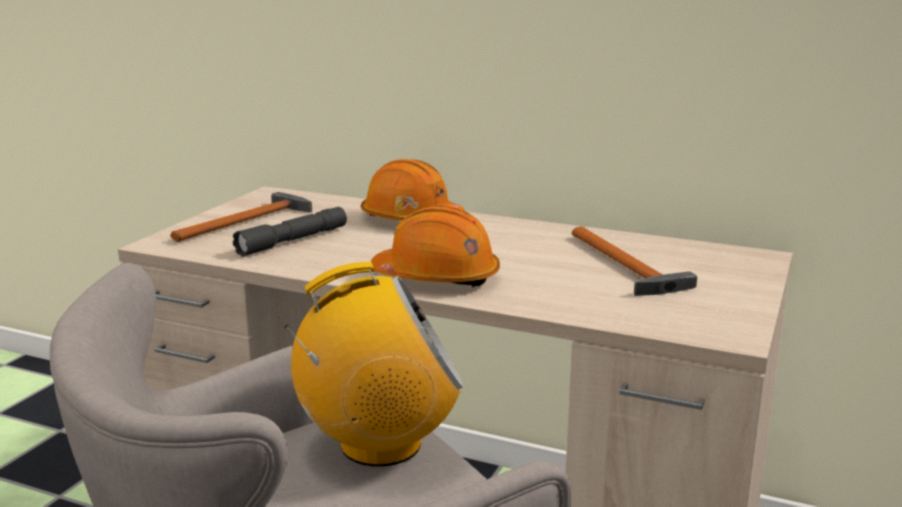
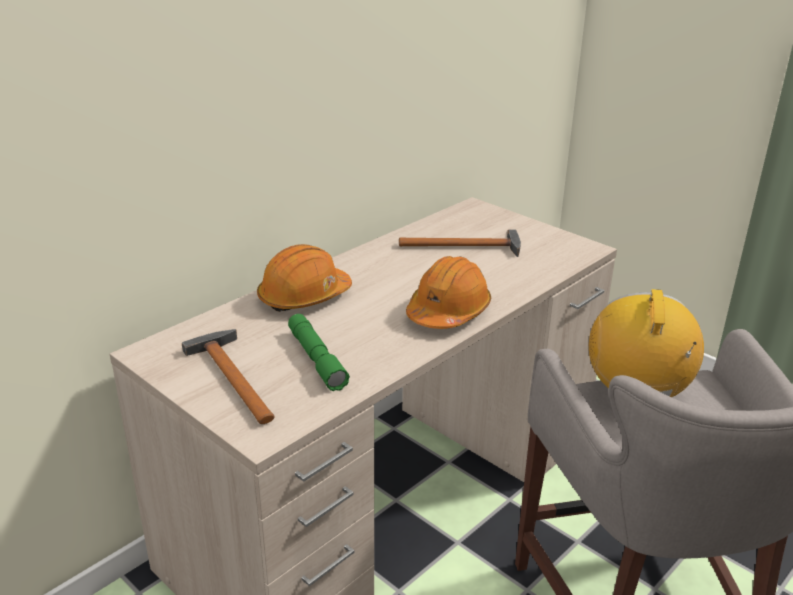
camera: 70 degrees left, 10 degrees up
grey flashlight [233,207,347,257] -> green flashlight [288,314,350,391]

